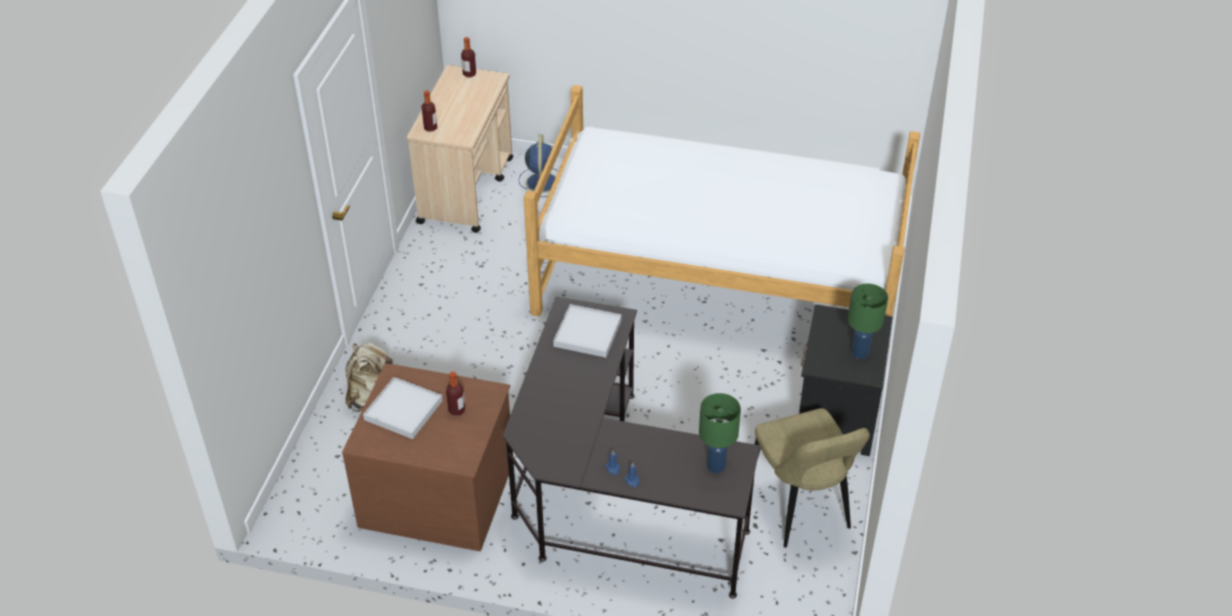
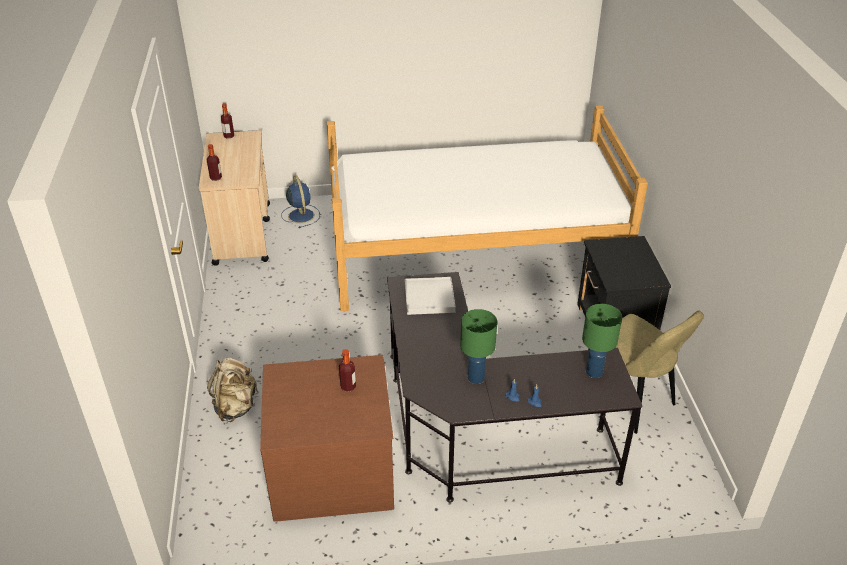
camera: 20 degrees left, 5 degrees down
white tray [363,377,443,439] -> none
green table lamp [848,284,888,359] -> green table lamp moved to [460,309,497,384]

